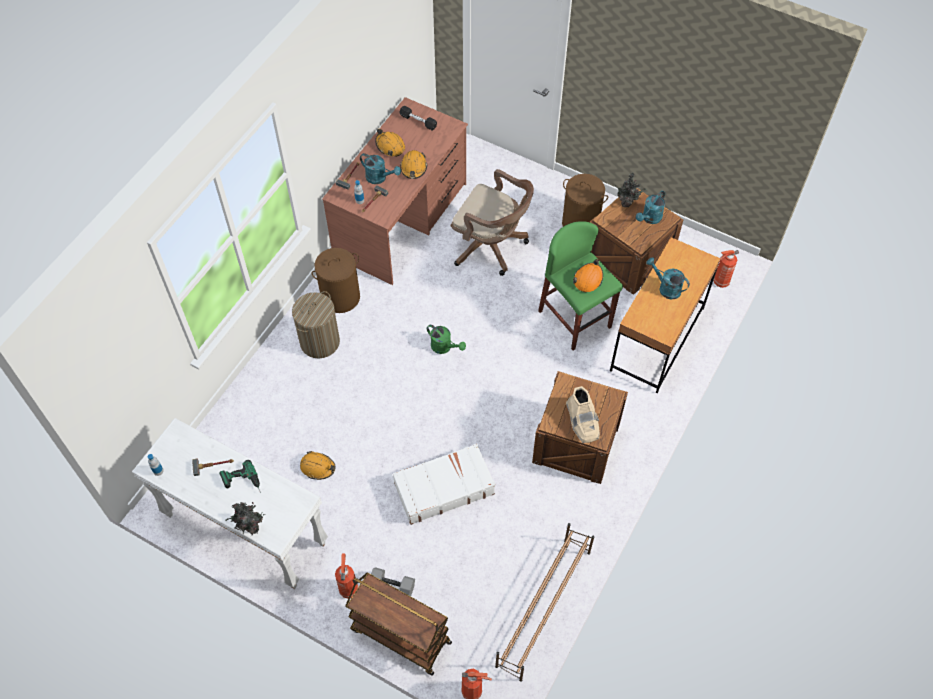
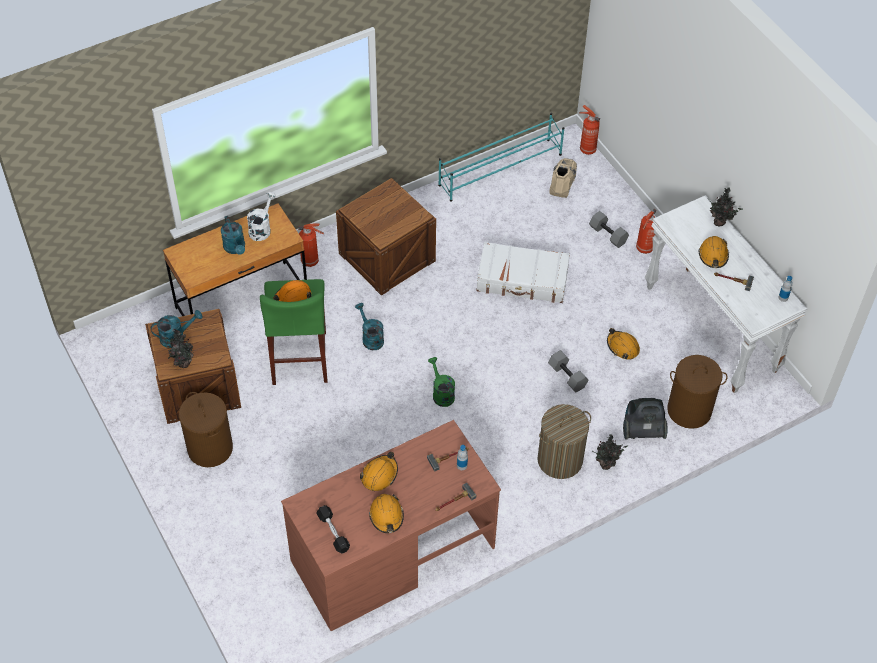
camera: 150 degrees left, 5 degrees down
power drill [219,460,261,493] -> orange hard hat [699,236,729,268]
brown laundry basket [311,248,360,313] -> brown laundry basket moved to [667,355,728,429]
brown cart [345,573,452,676] -> none
turquoise watering can [360,153,401,184] -> turquoise watering can moved to [355,303,384,350]
brown office chair [451,169,534,276] -> none
brown shoe rack [495,523,594,682] -> turquoise shoe rack [438,113,564,202]
beige boot [566,386,600,443] -> beige boot moved to [549,158,577,198]
fire extinguisher [714,250,739,288] -> fire extinguisher moved to [298,223,324,267]
none -> white watering can [247,192,276,241]
none -> grey dumbbell [548,350,589,392]
none -> potted plant [594,434,628,470]
none -> vacuum cleaner [623,398,668,439]

